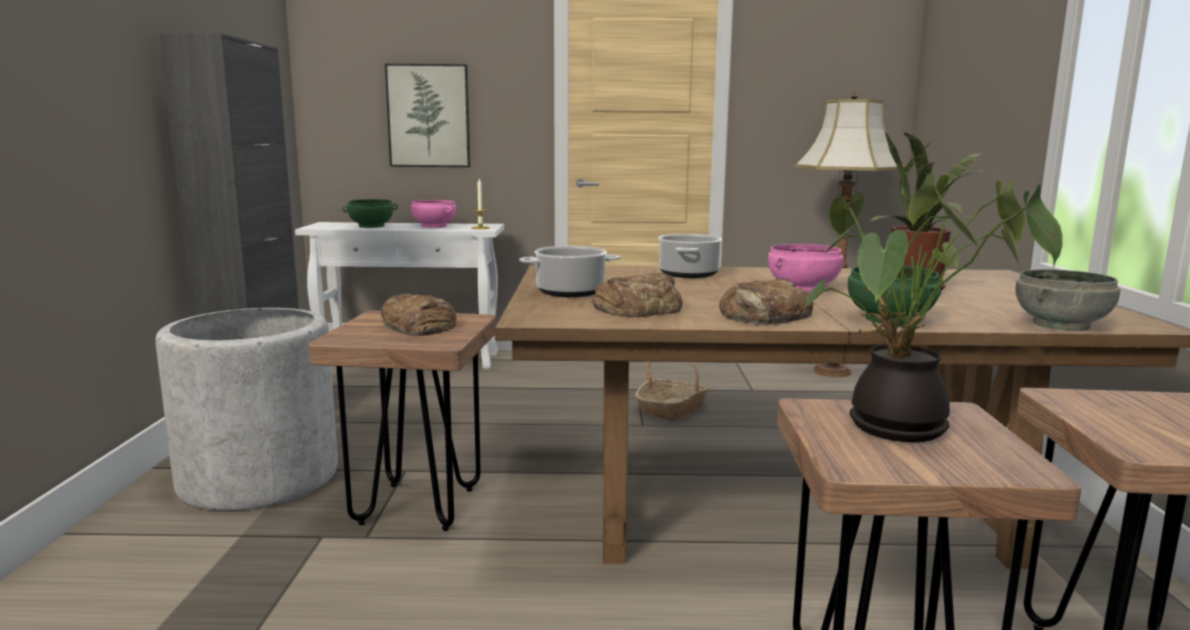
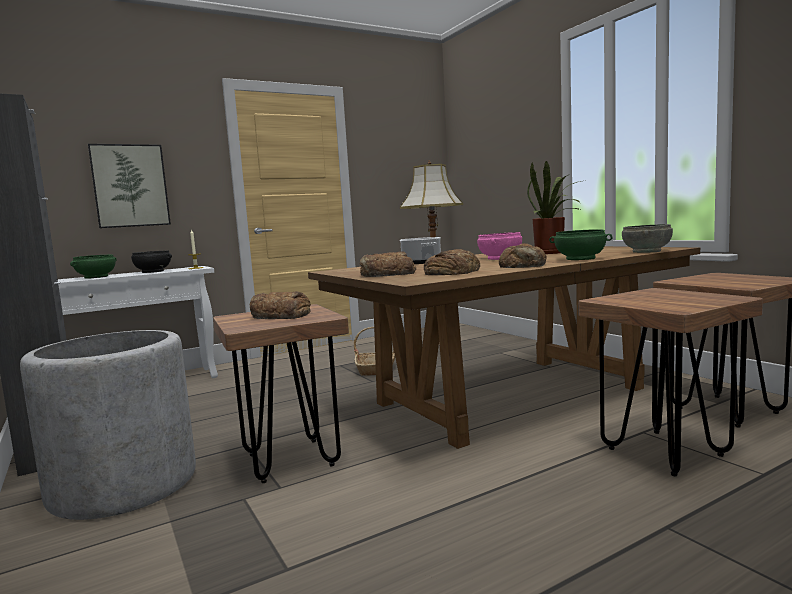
camera: 30 degrees left, 5 degrees down
pink bowl [411,200,456,228] -> black bowl [131,251,172,273]
cooking pot [519,246,621,297] -> bread [360,251,416,277]
potted plant [803,173,1062,442] -> none

